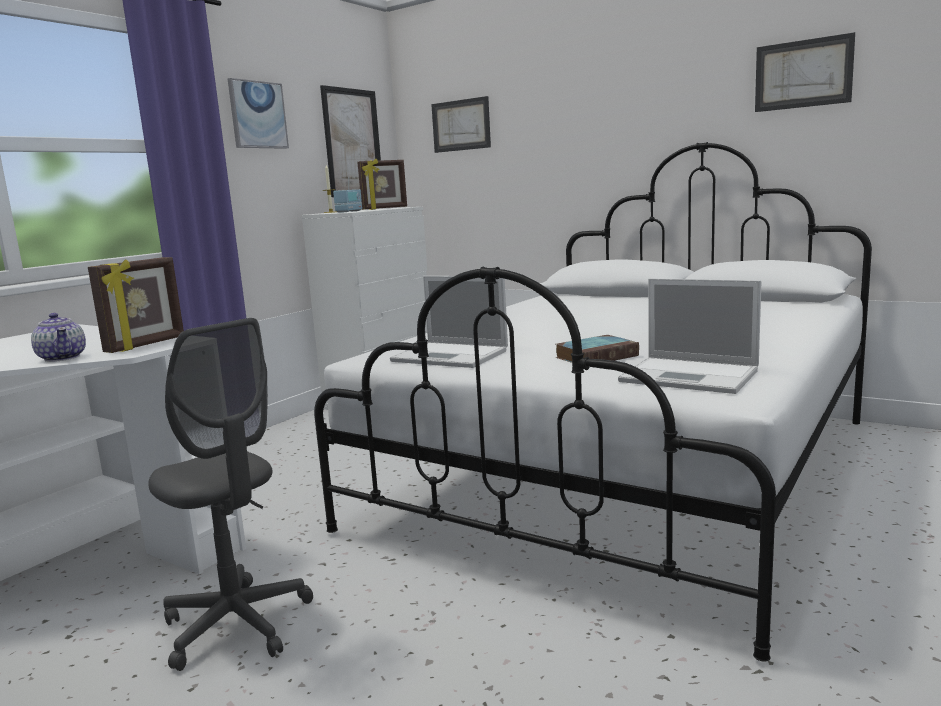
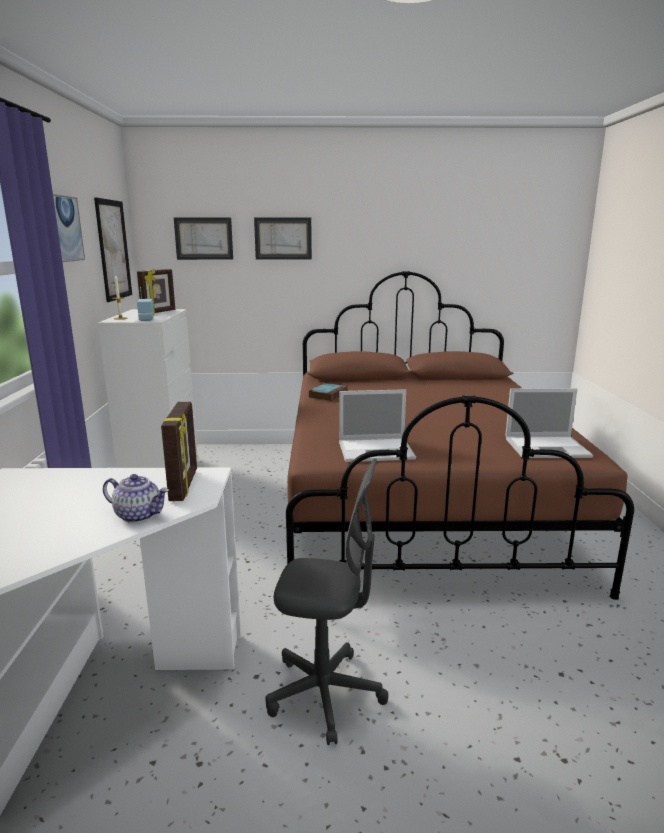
camera: 35 degrees left, 5 degrees up
white bed [314,142,872,661] -> brown bed [286,271,634,600]
book [556,335,639,363] -> book moved to [309,383,348,401]
picture [755,32,855,112] -> picture moved to [254,218,312,260]

